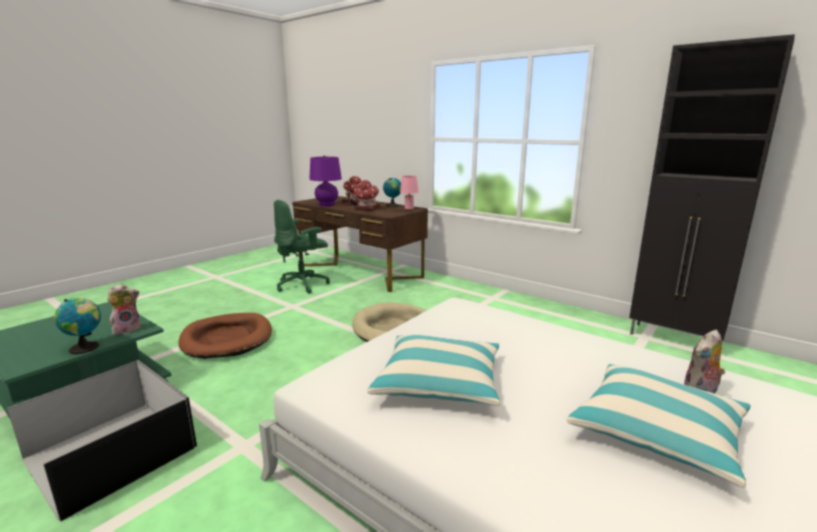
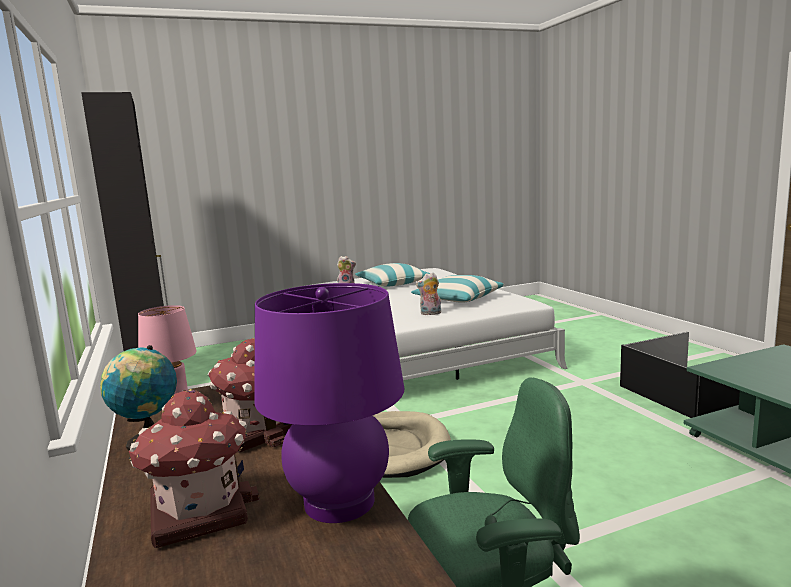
camera: 150 degrees left, 5 degrees down
globe [54,298,101,354] -> none
plush toy [107,284,141,335] -> plush toy moved to [416,273,441,315]
brown dog bed [178,313,272,359] -> none

